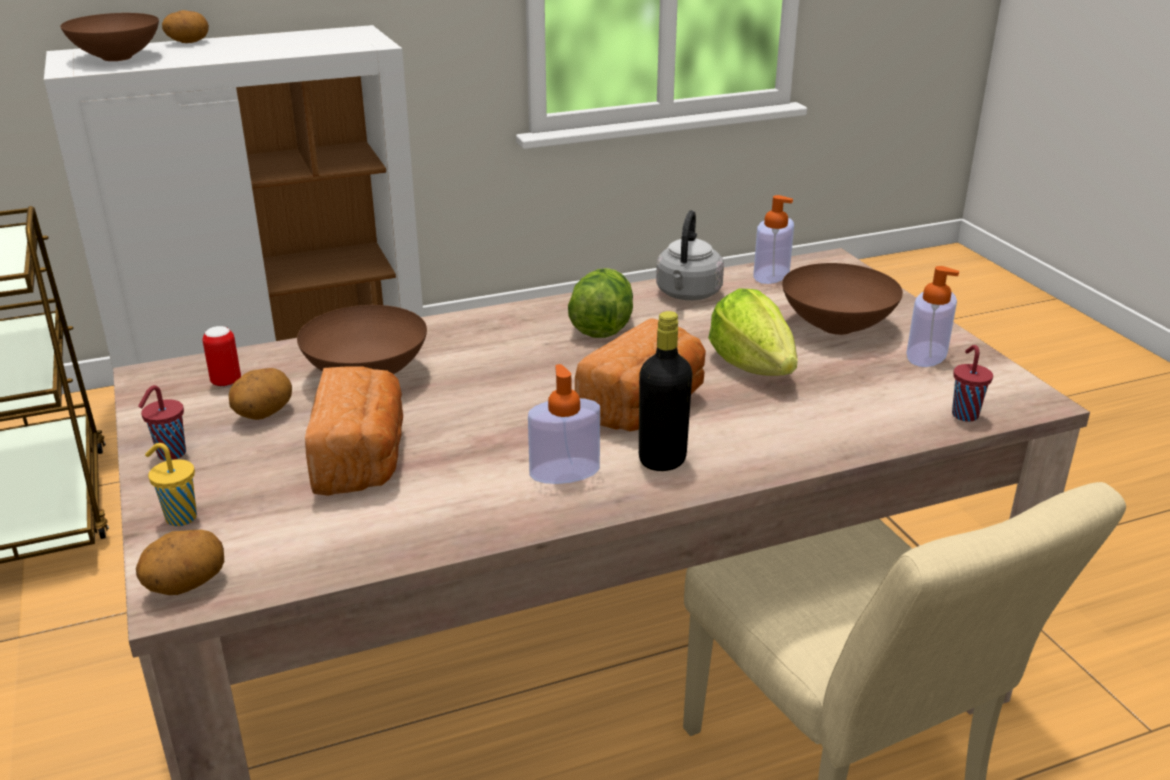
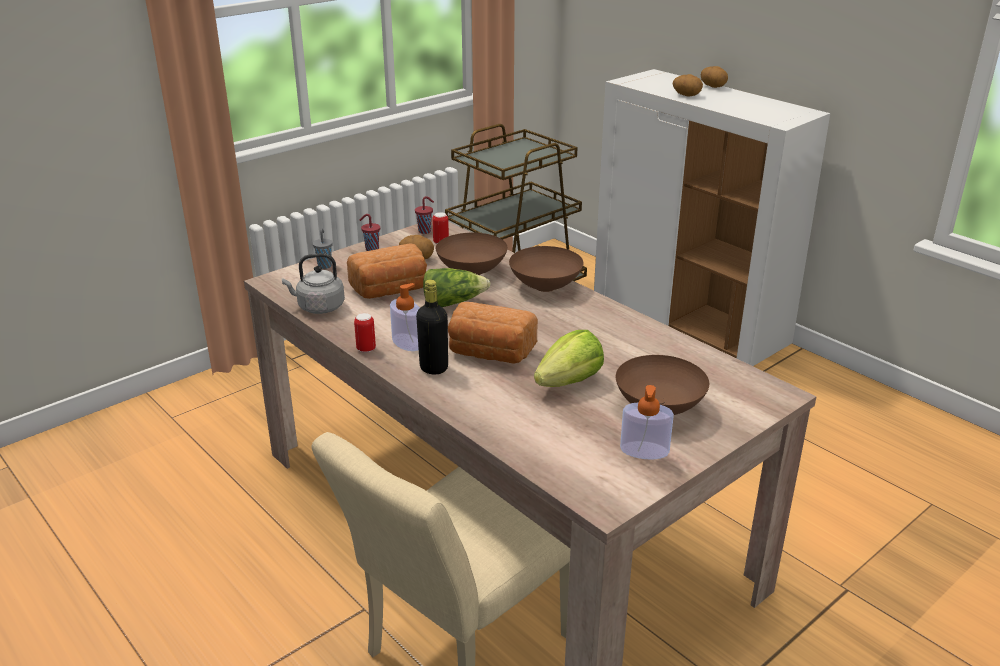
camera: 70 degrees right, 0 degrees up
brown bowl [60,13,159,61] -> brown bowl moved to [509,246,584,292]
potato [136,530,224,595] -> potato moved to [672,74,703,97]
yellow cup [145,443,197,526] -> grey cup [313,228,333,269]
lettuce [568,268,633,338] -> lettuce moved to [423,268,491,307]
grey kettle [656,210,724,300] -> grey kettle moved to [282,253,345,314]
soap dispenser [754,195,794,284] -> none
red cup [952,345,993,422] -> red cup moved to [415,196,434,234]
none -> can [354,313,376,353]

